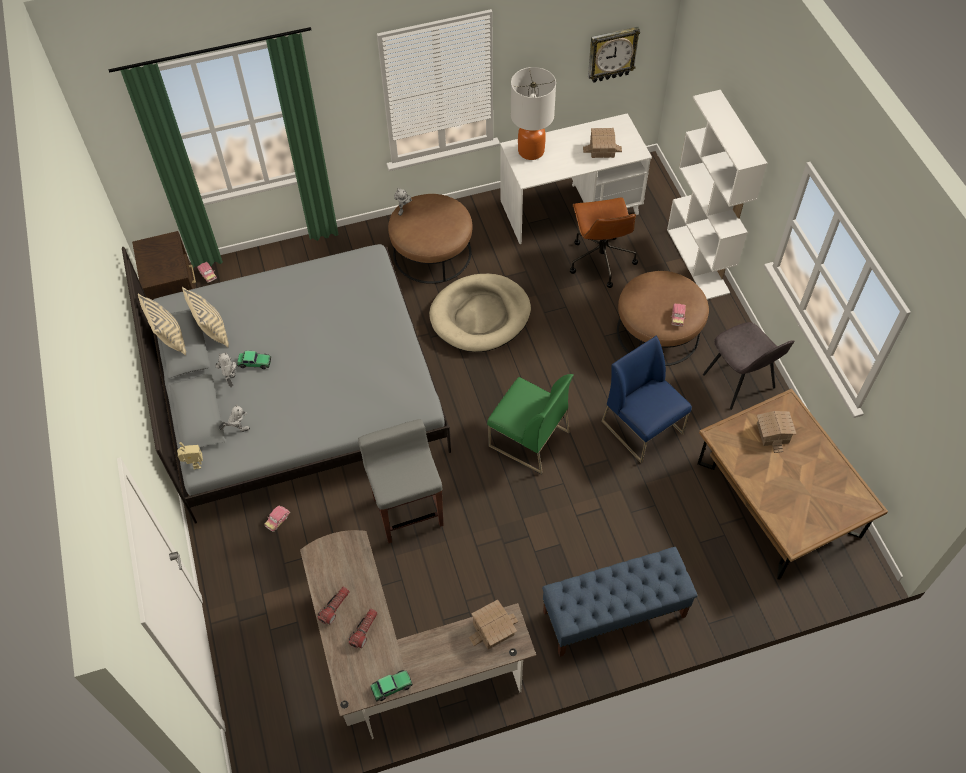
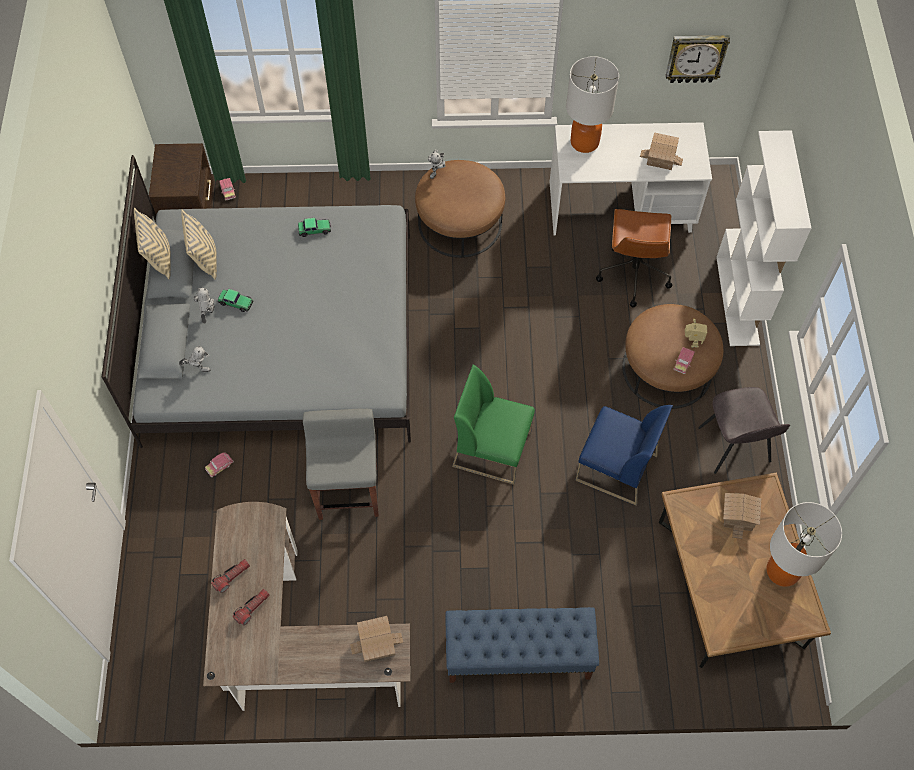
camera: 15 degrees right, 5 degrees up
toy robot [177,442,203,470] -> toy robot moved to [685,319,707,348]
toy car [370,670,413,701] -> toy car moved to [298,218,331,237]
beige dog bed [429,274,531,352] -> none
green chair [487,374,574,474] -> green chair turned 150 degrees clockwise [452,364,535,485]
blue chair [601,336,692,463] -> blue chair turned 135 degrees clockwise [575,405,673,506]
none -> table lamp [766,502,842,587]

